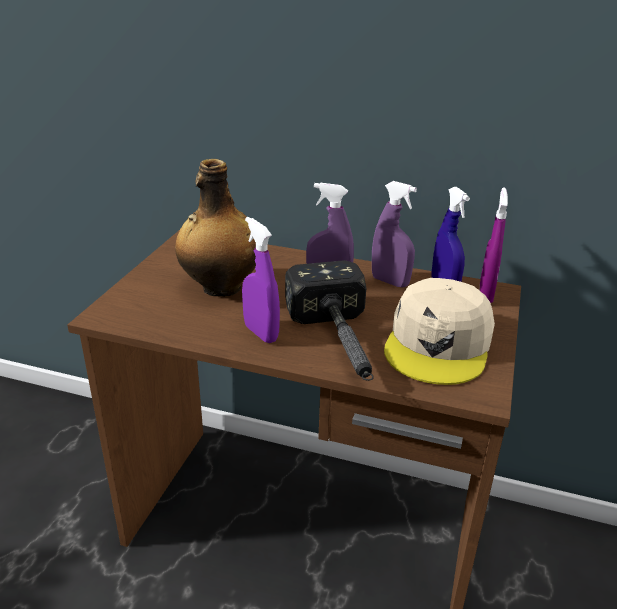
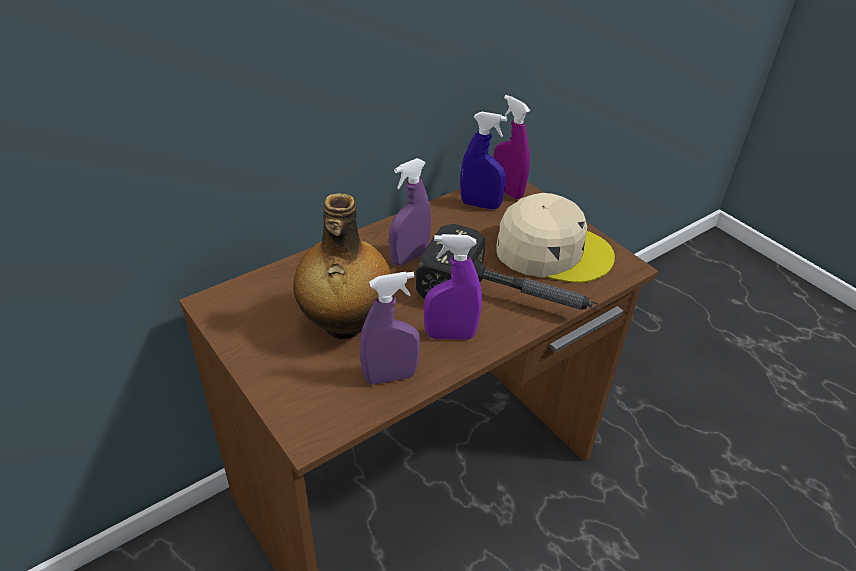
camera: 55 degrees left, 10 degrees up
purple spray bottle [372,181,417,287] -> purple spray bottle moved to [360,272,420,385]
beige cap [384,278,495,385] -> beige cap turned 45 degrees counterclockwise [496,193,615,283]

